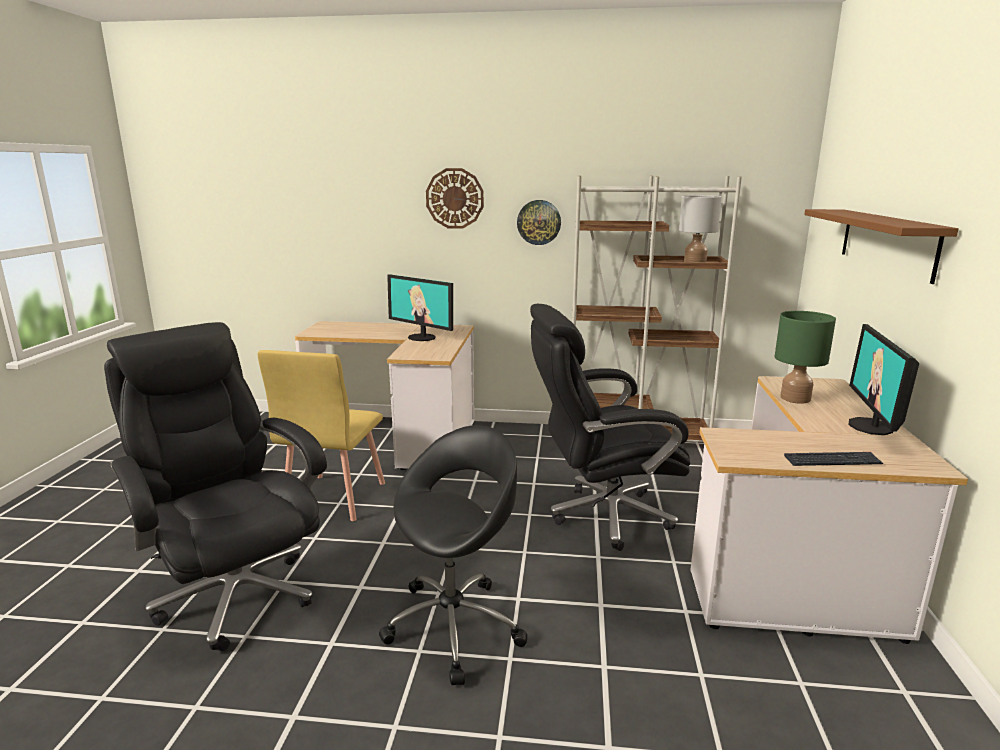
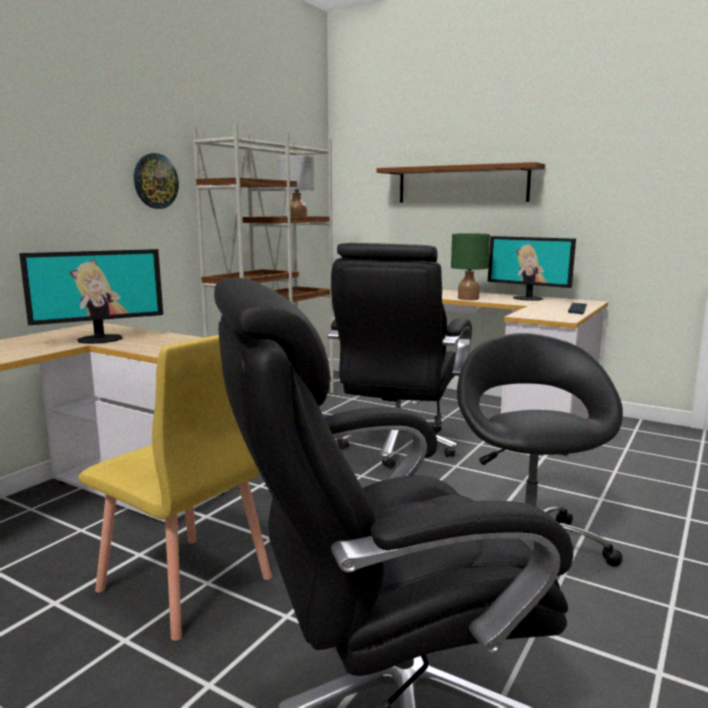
camera: 65 degrees left, 5 degrees down
wall clock [426,168,484,229] -> none

